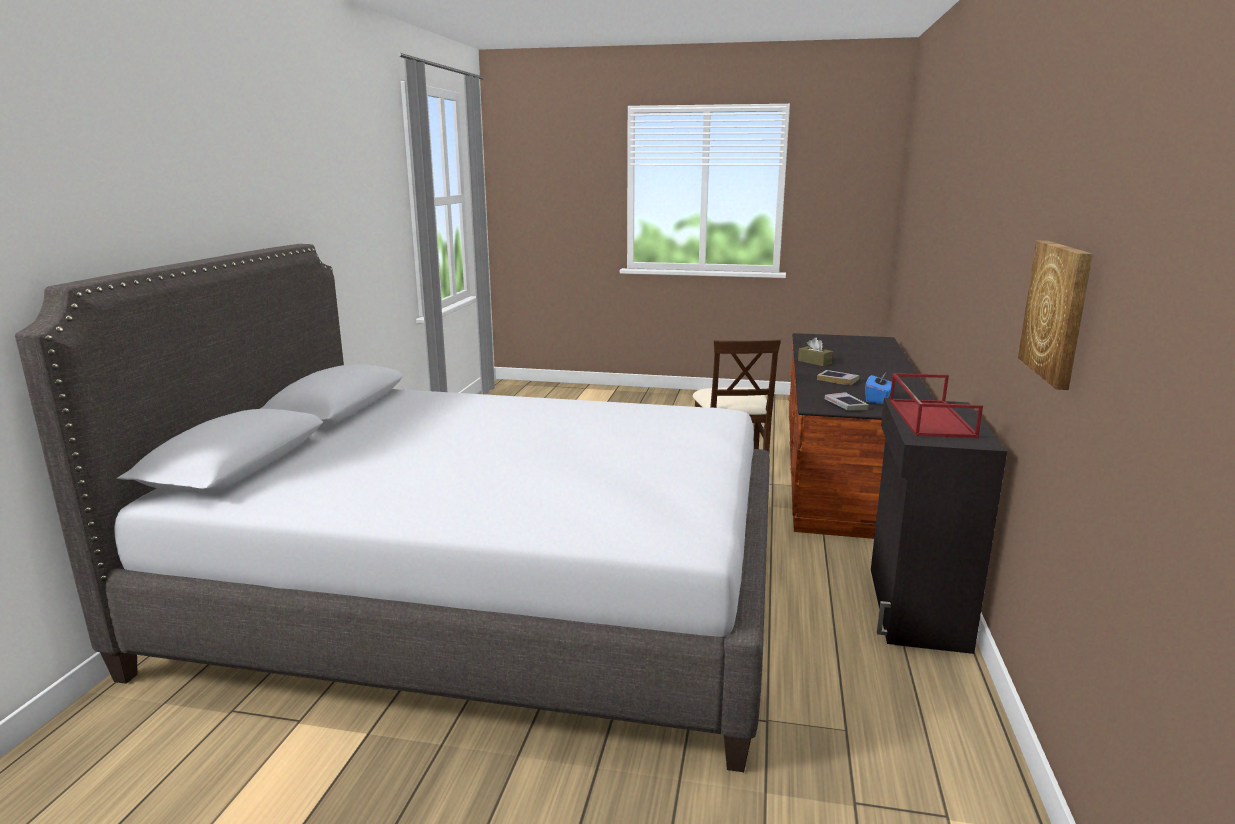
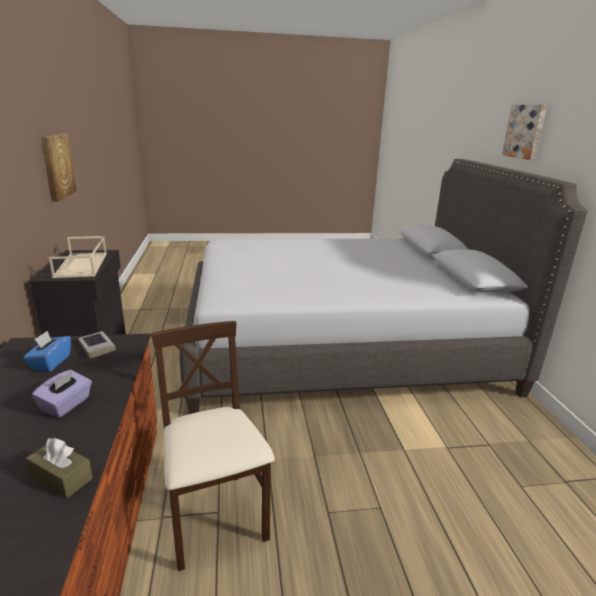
camera: 160 degrees right, 5 degrees up
book [817,370,859,385] -> purple tissue box [32,370,92,418]
red tray [890,373,983,438] -> beige tray [49,236,107,278]
none -> picture [502,104,547,160]

